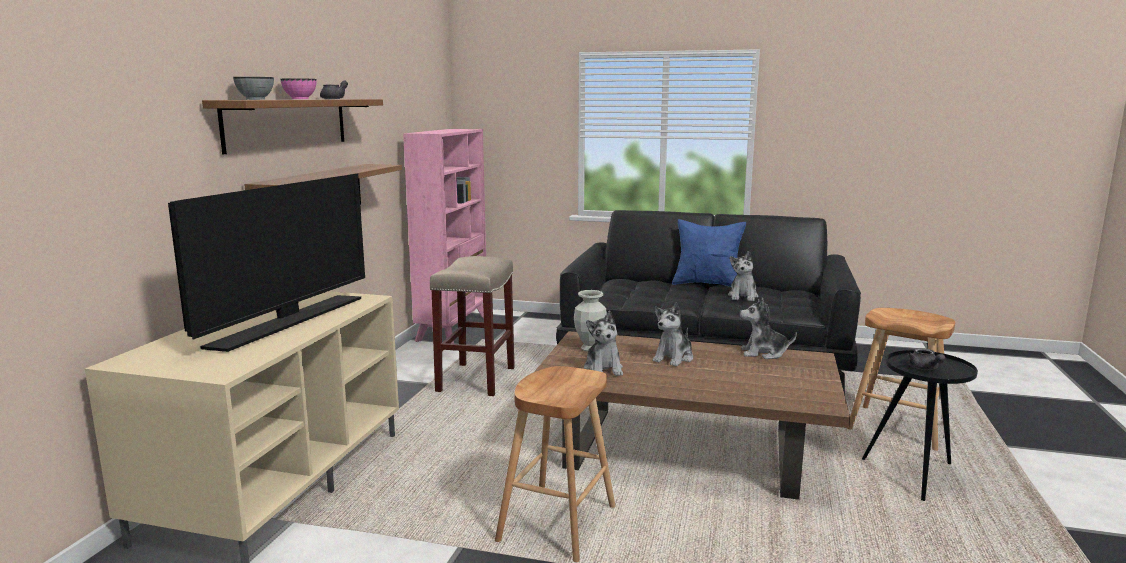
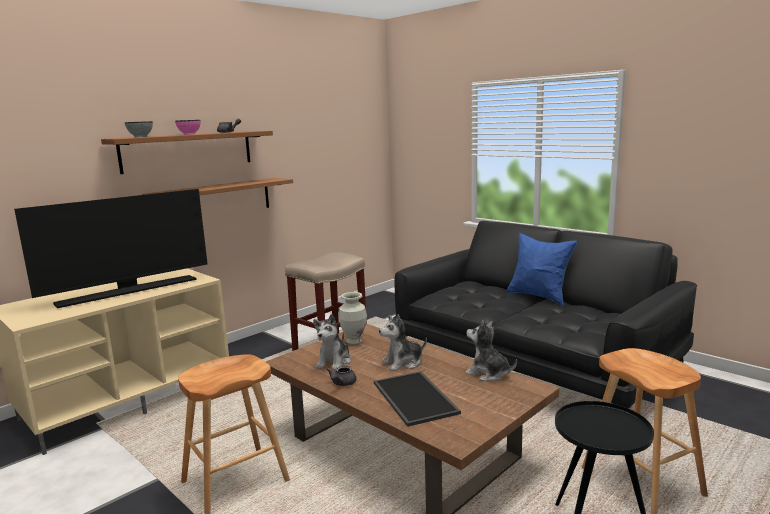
camera: 30 degrees right, 0 degrees up
pink bookcase [403,129,486,344] -> none
plush toy [728,251,759,301] -> none
grey teapot [908,348,946,370] -> grey teapot moved to [327,366,356,386]
none -> tray [374,371,461,427]

